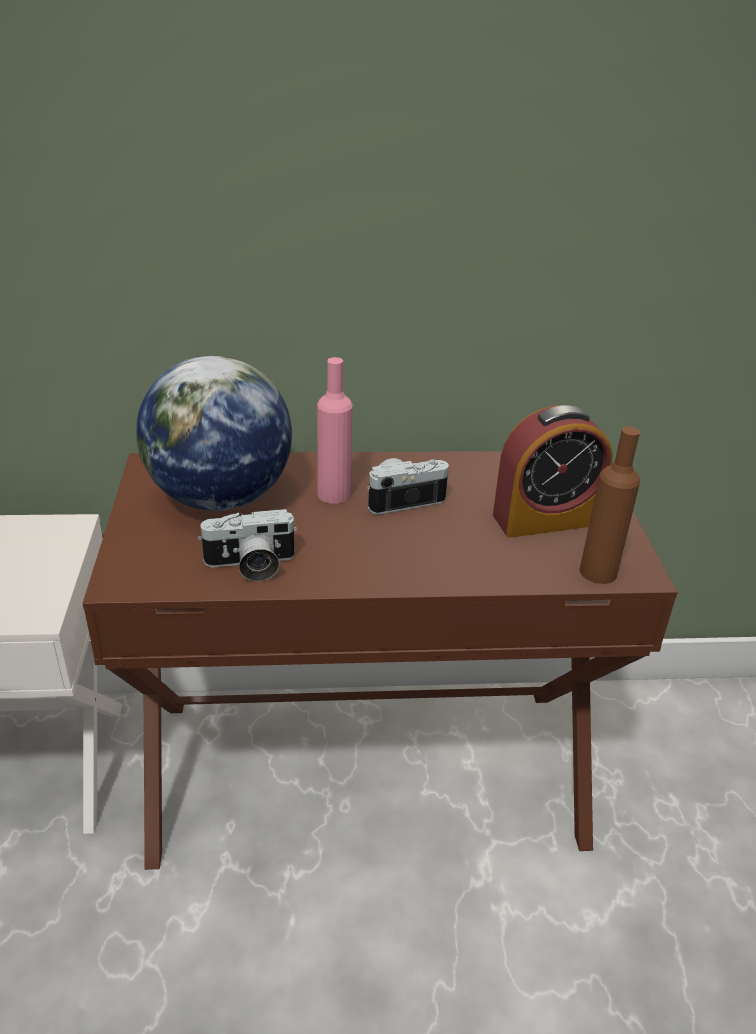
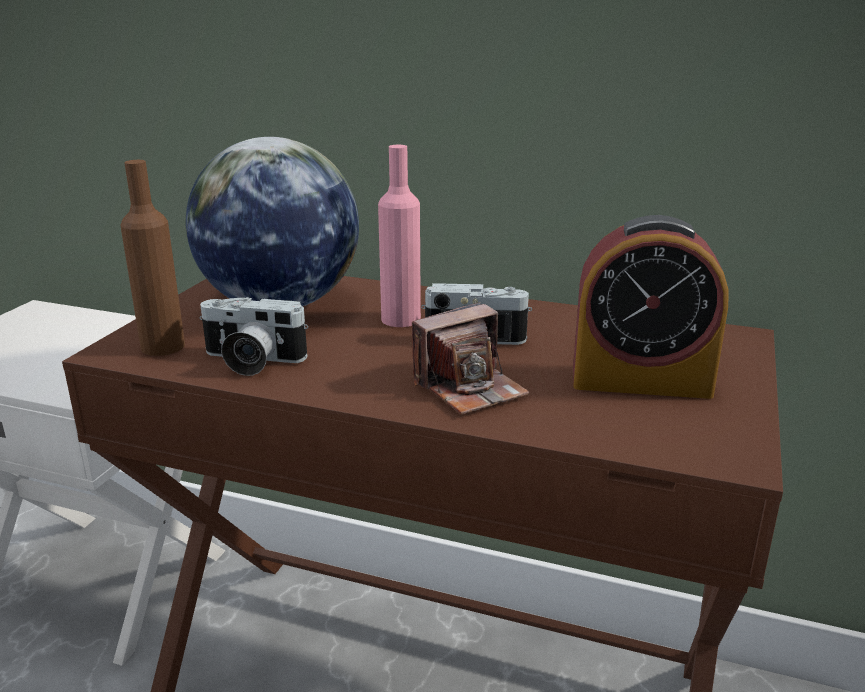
camera: 25 degrees right, 10 degrees down
brown bottle [580,426,640,584] -> brown bottle moved to [120,160,185,356]
none -> camera [412,302,530,415]

